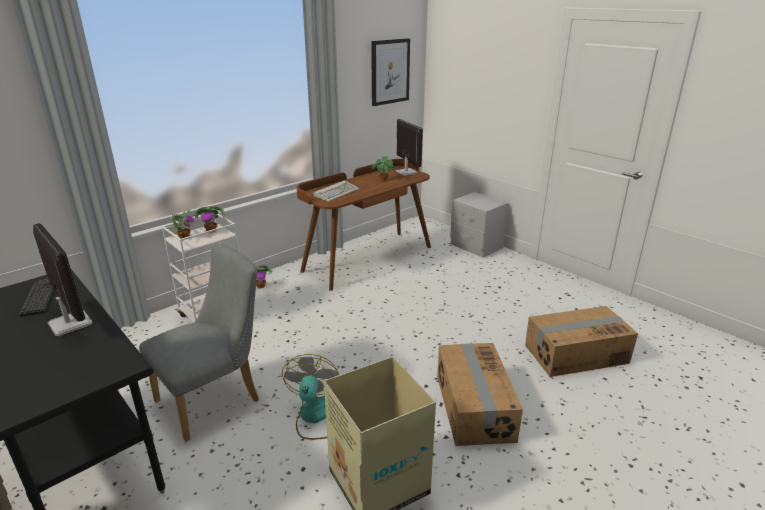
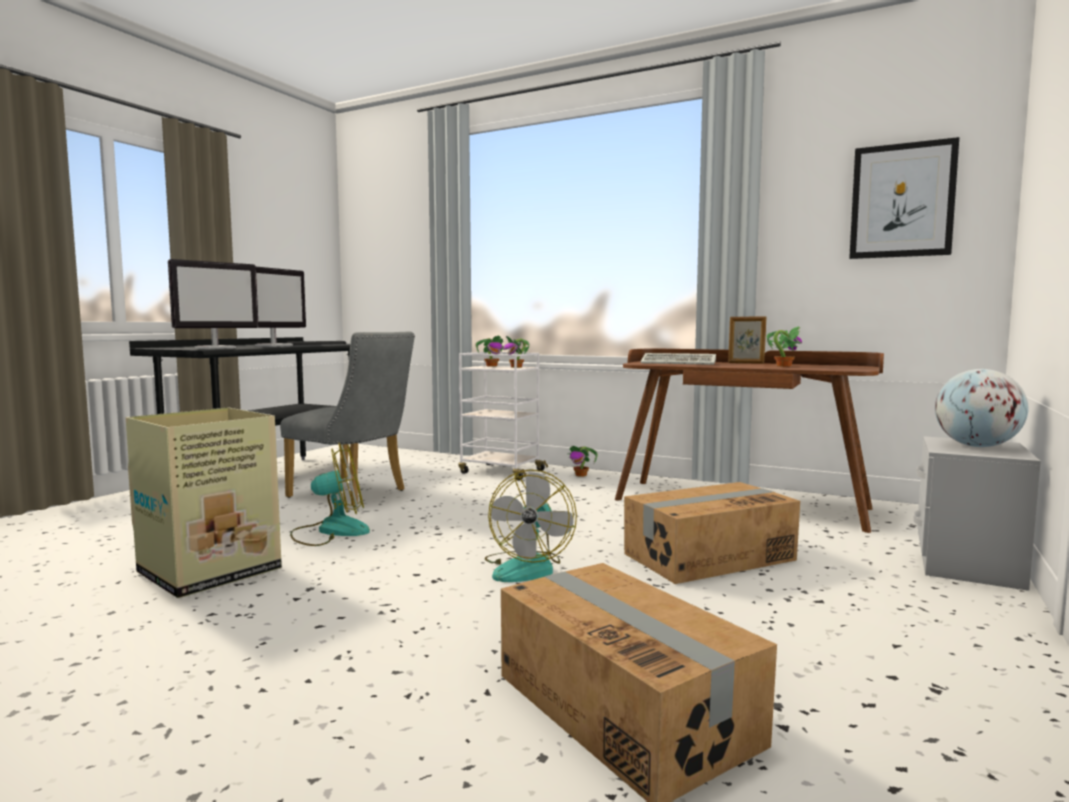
camera: 70 degrees right, 20 degrees down
monitor [396,119,423,176] -> monitor moved to [168,259,259,349]
cardboard box [437,343,523,446] -> cardboard box moved to [624,482,800,584]
none -> fan [485,469,577,582]
none -> picture frame [728,317,766,364]
none -> globe [935,369,1028,447]

